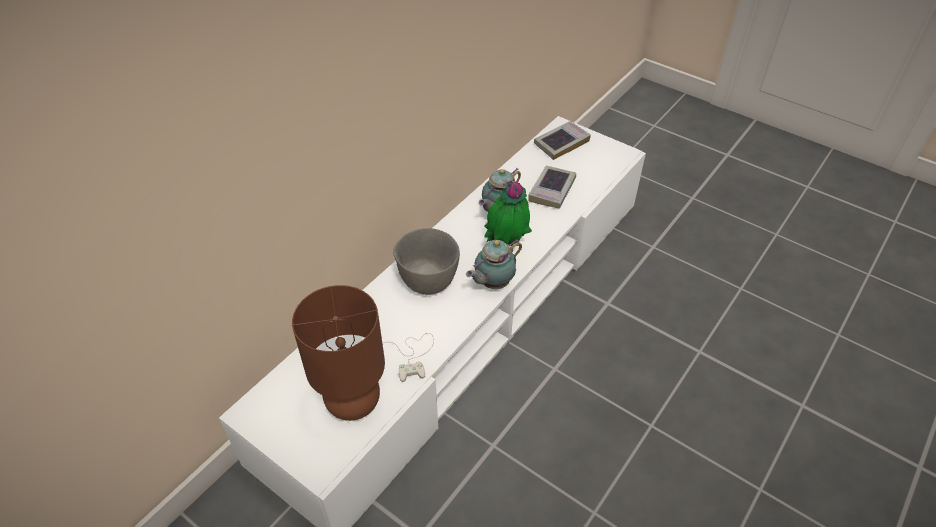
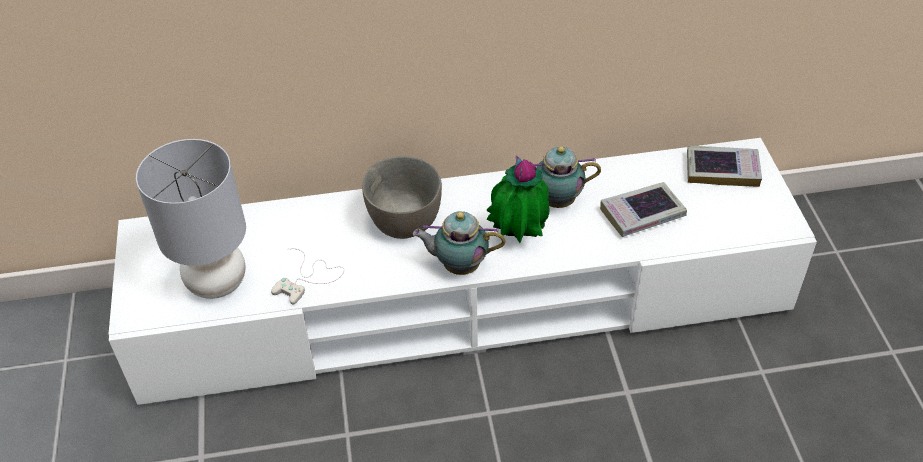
camera: 45 degrees right, 0 degrees up
brown table lamp [292,285,385,421] -> grey table lamp [136,139,246,299]

